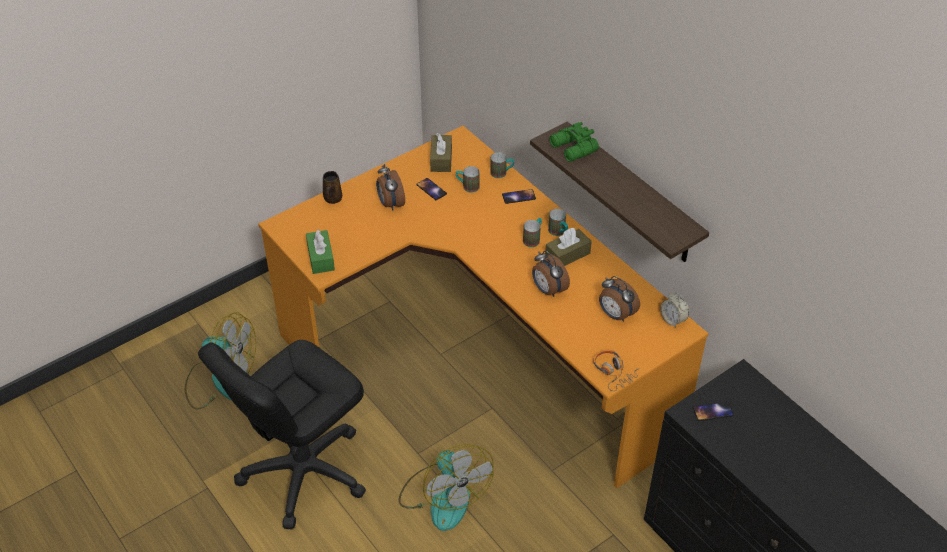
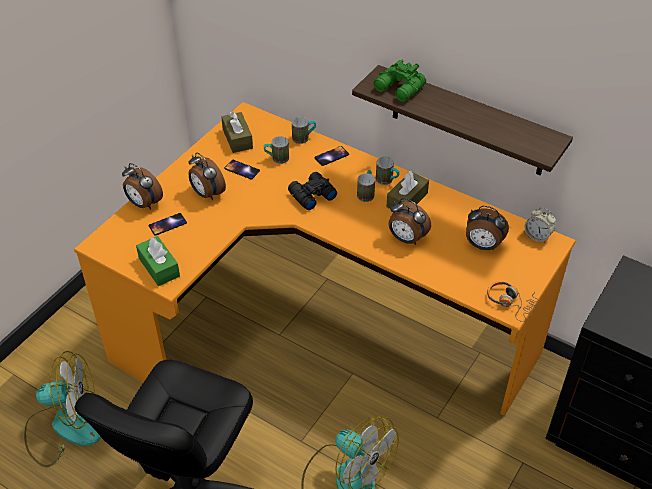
camera: 20 degrees left, 0 degrees up
brown mug [323,171,342,204] -> alarm clock [122,163,163,210]
phone [693,401,734,421] -> phone moved to [149,213,187,236]
none -> black binoculars [288,172,337,210]

